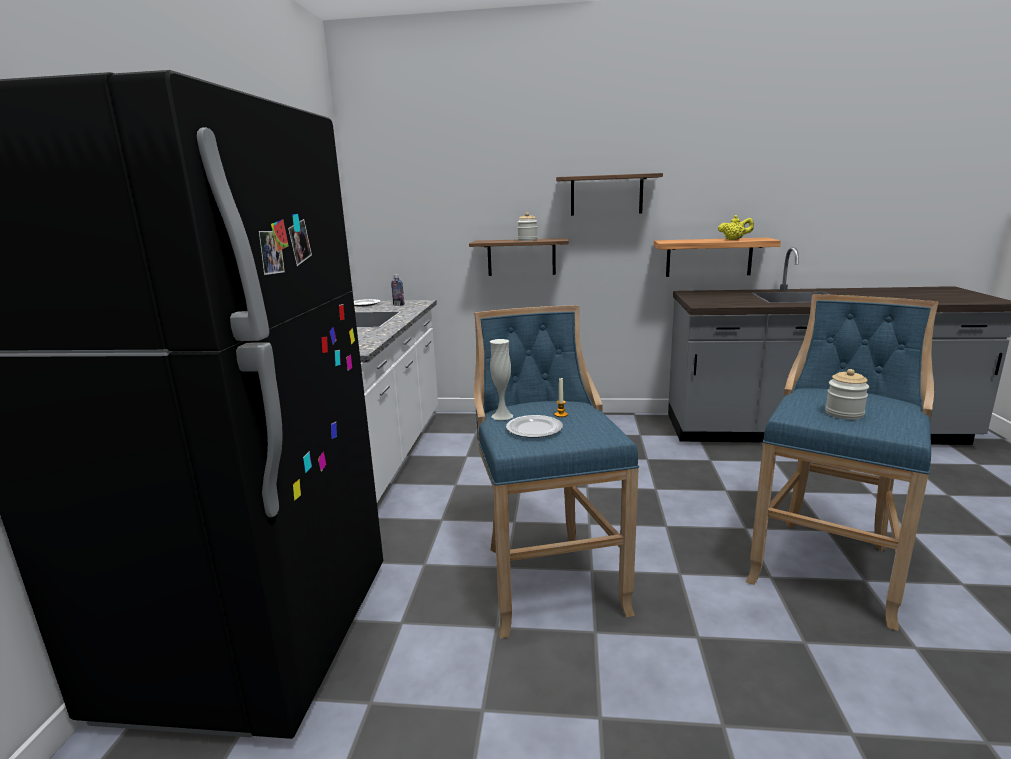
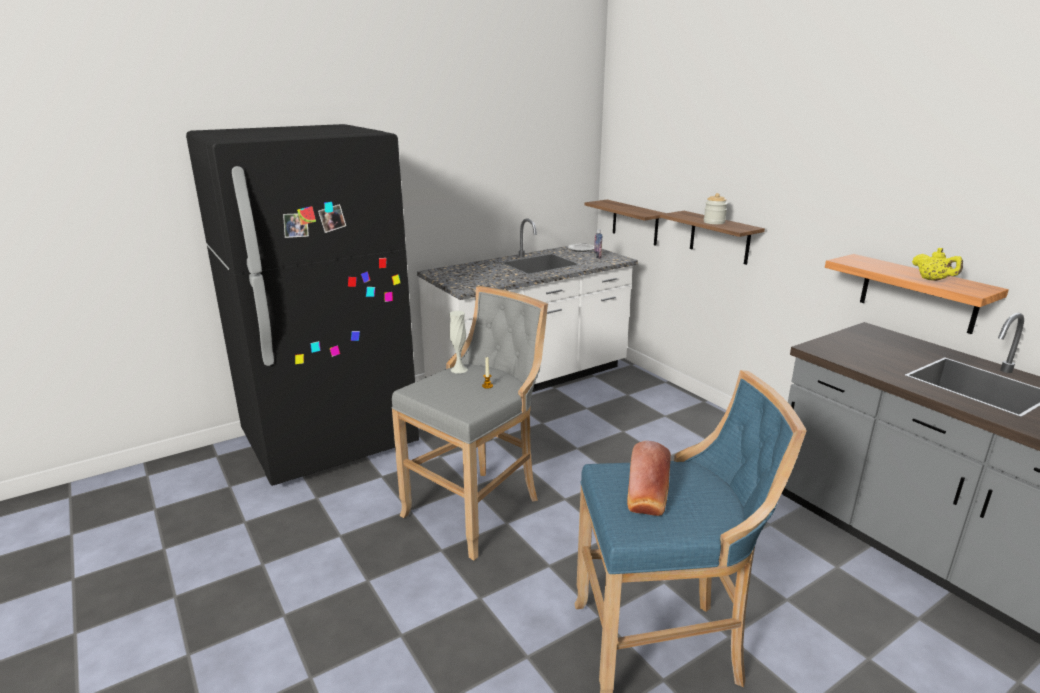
camera: 50 degrees right, 5 degrees up
blue stool [474,305,639,639] -> grey stool [392,286,548,561]
plate [506,415,563,438] -> none
shelf [556,173,663,216] -> shelf moved to [584,200,665,246]
jar [825,369,869,420] -> bread [627,441,671,516]

